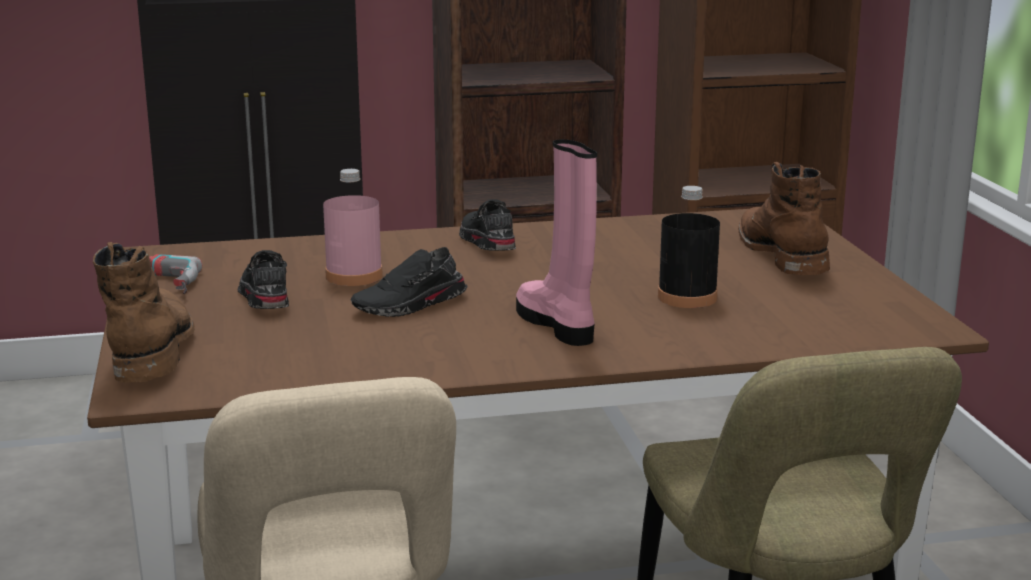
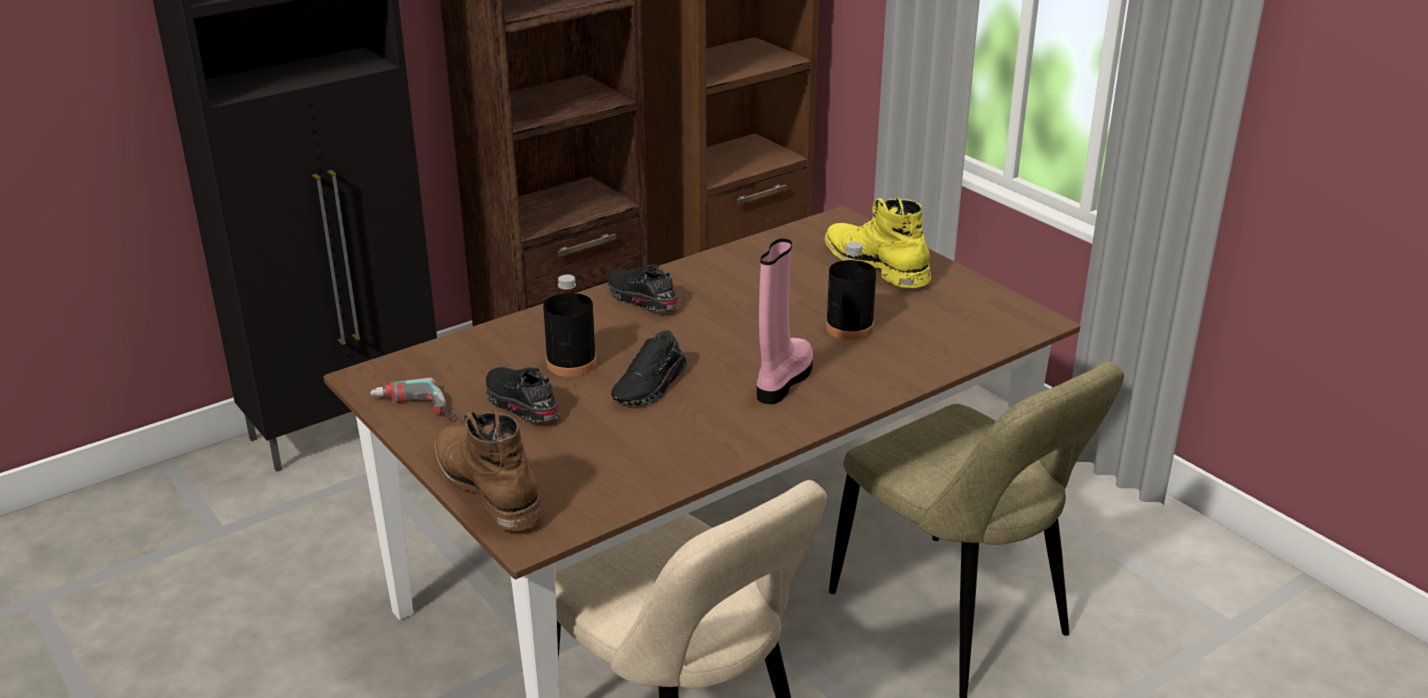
camera: 25 degrees left, 10 degrees up
pink bottle [323,169,383,286] -> black bottle [543,274,597,377]
pink boot [516,139,597,346] -> pink boot turned 75 degrees clockwise [757,239,813,404]
brown boot [738,162,830,275] -> yellow boot [824,197,931,288]

